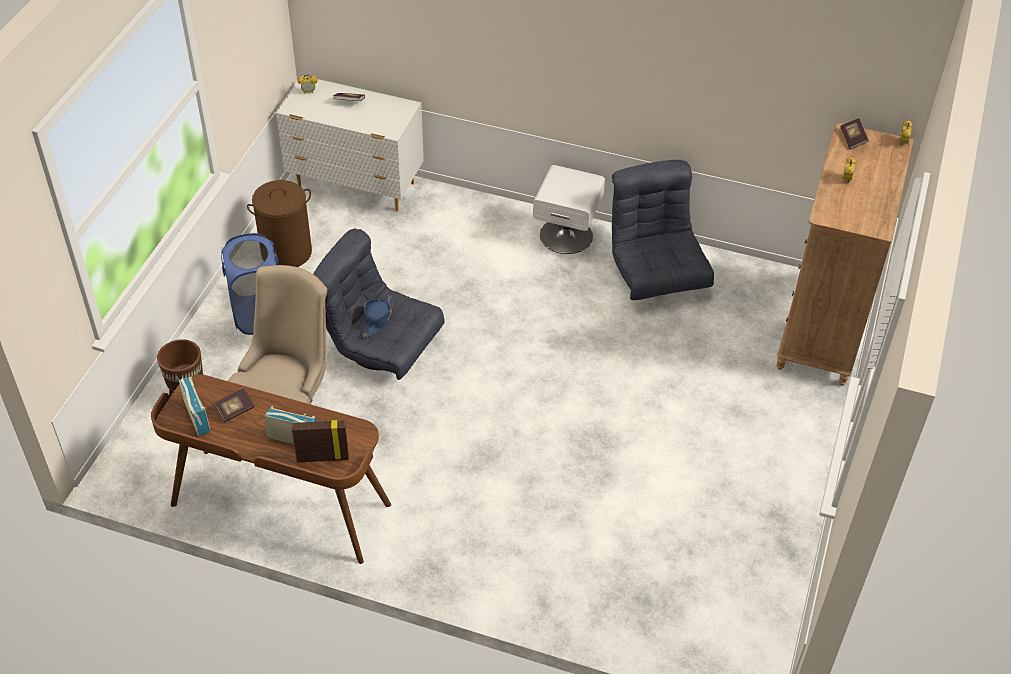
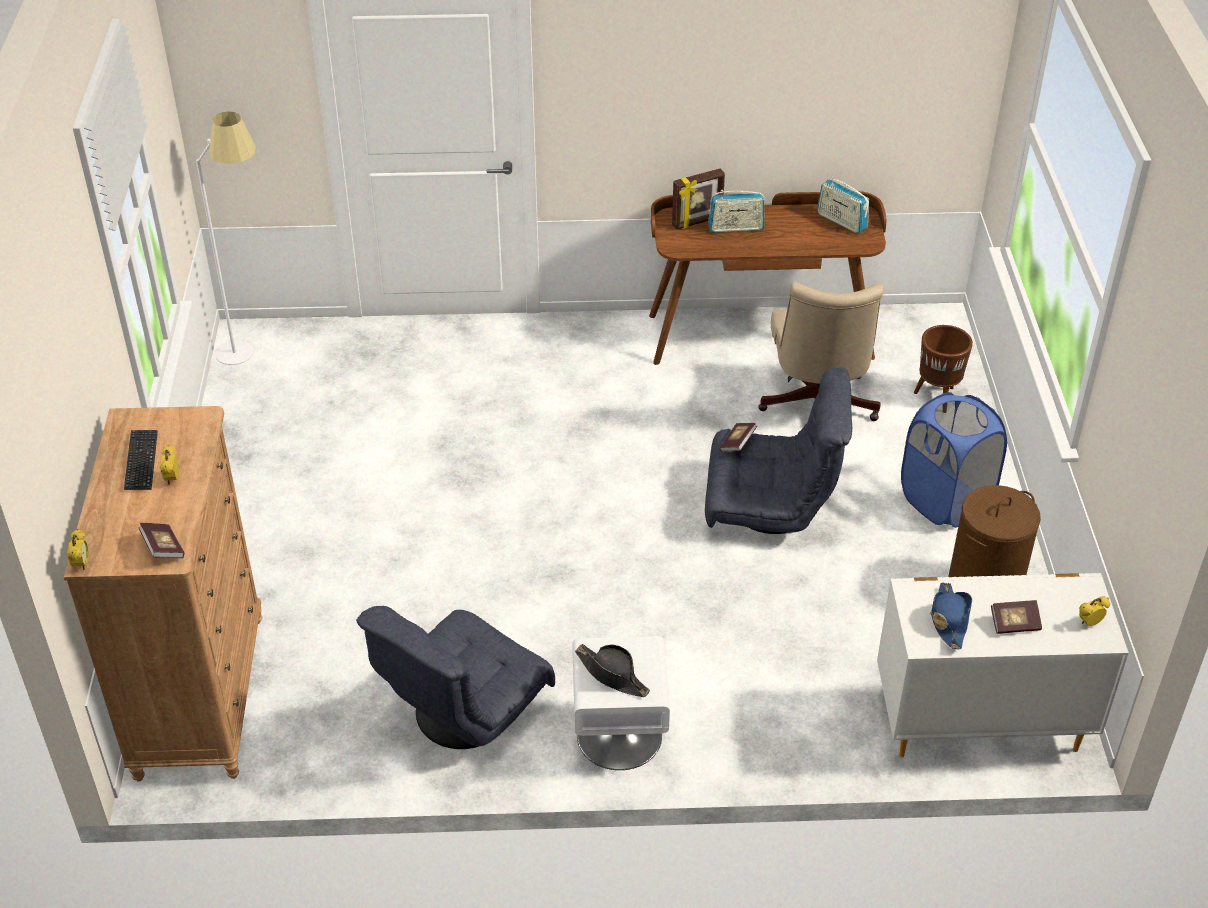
camera: 160 degrees right, 5 degrees down
book [214,388,255,422] -> book moved to [720,423,757,451]
blue hat [362,295,394,337] -> blue hat moved to [931,582,972,649]
grey armchair [612,160,714,300] -> grey armchair turned 75 degrees clockwise [356,606,555,749]
none -> keyboard [124,430,158,490]
none -> white floor lamp [196,112,256,365]
none -> black hat [575,644,650,697]

